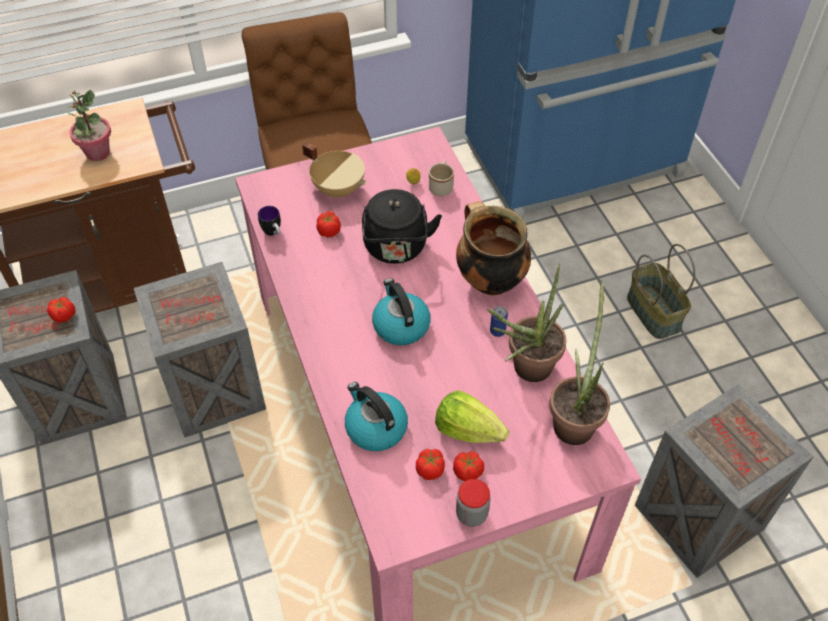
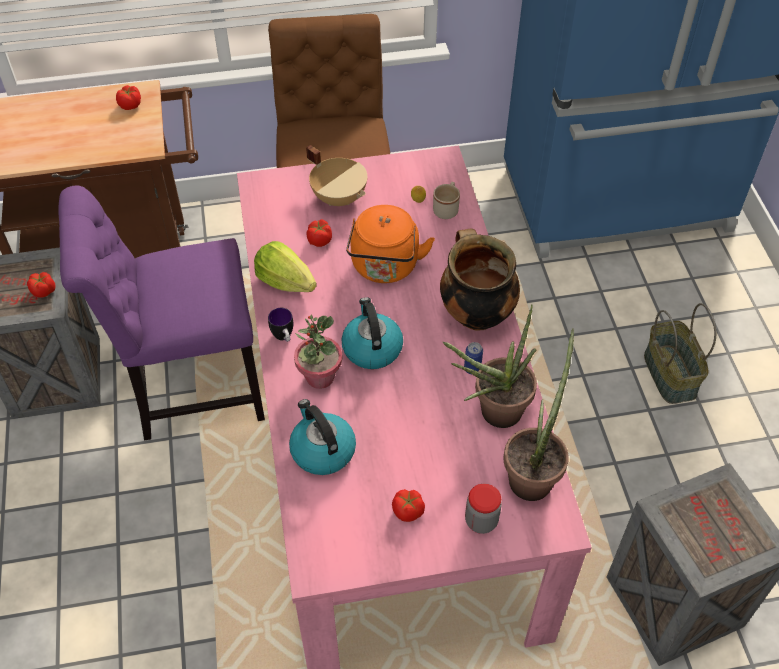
camera: 10 degrees right, 0 degrees up
potted plant [66,90,111,161] -> potted plant moved to [294,314,342,389]
crate [134,262,266,438] -> purple chair [58,185,265,440]
mug [258,206,281,236] -> mug moved to [268,308,293,342]
black kettle [362,189,442,264] -> orange kettle [346,205,435,283]
tomato [416,449,445,480] -> tomato moved to [116,85,141,110]
lettuce [435,390,509,443] -> lettuce moved to [254,241,317,292]
jar [456,479,491,527] -> jar moved to [465,484,502,534]

